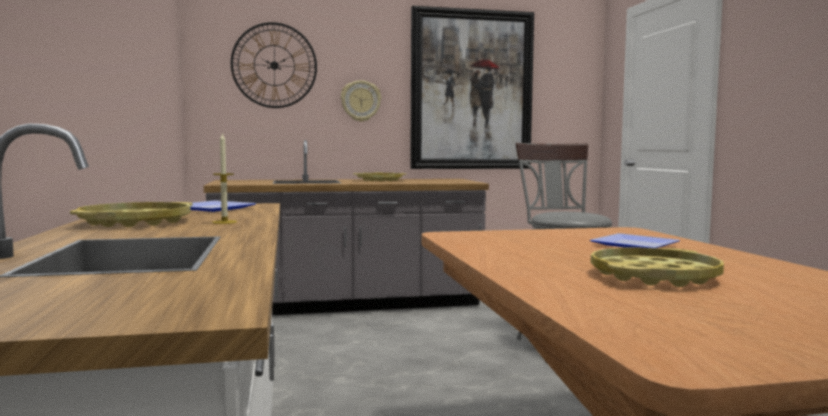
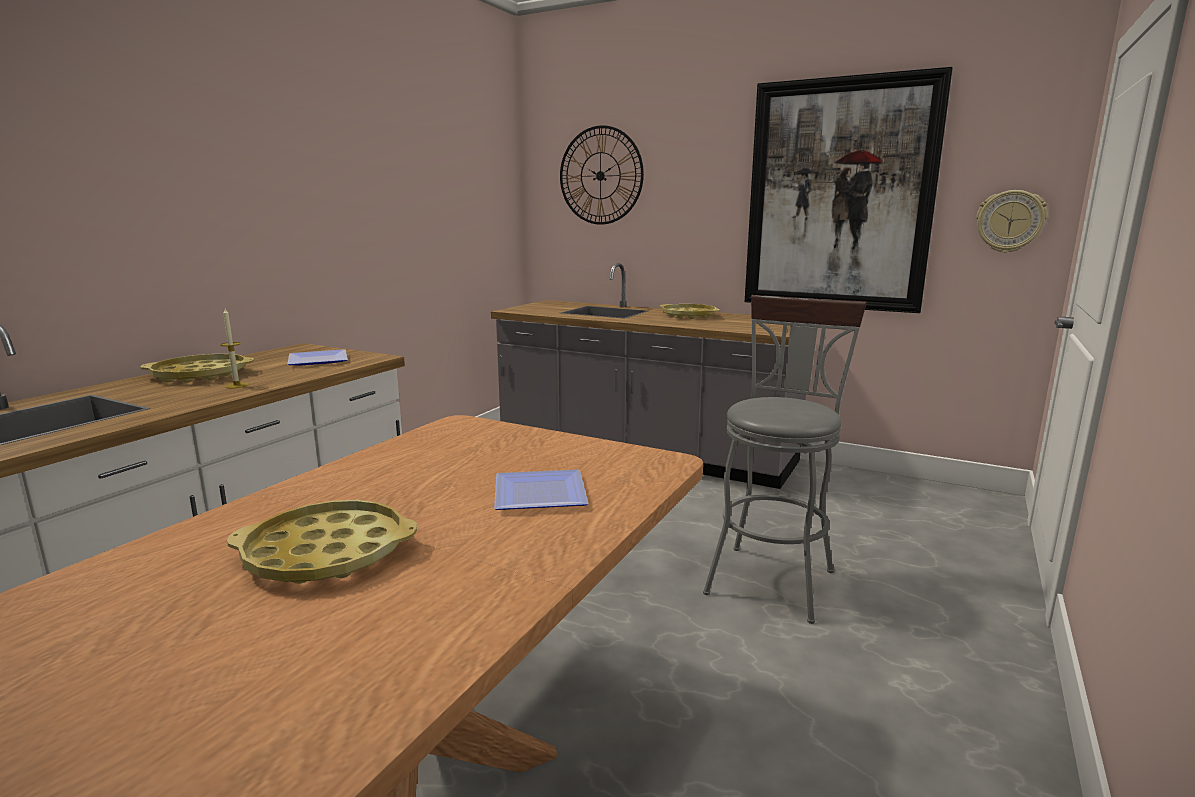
camera: 40 degrees right, 10 degrees up
wall clock [341,80,381,122] -> wall clock moved to [976,190,1048,253]

